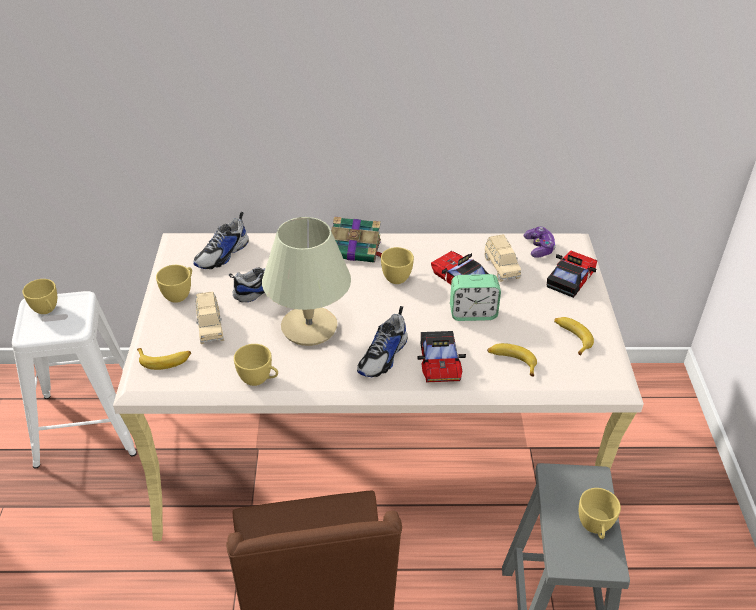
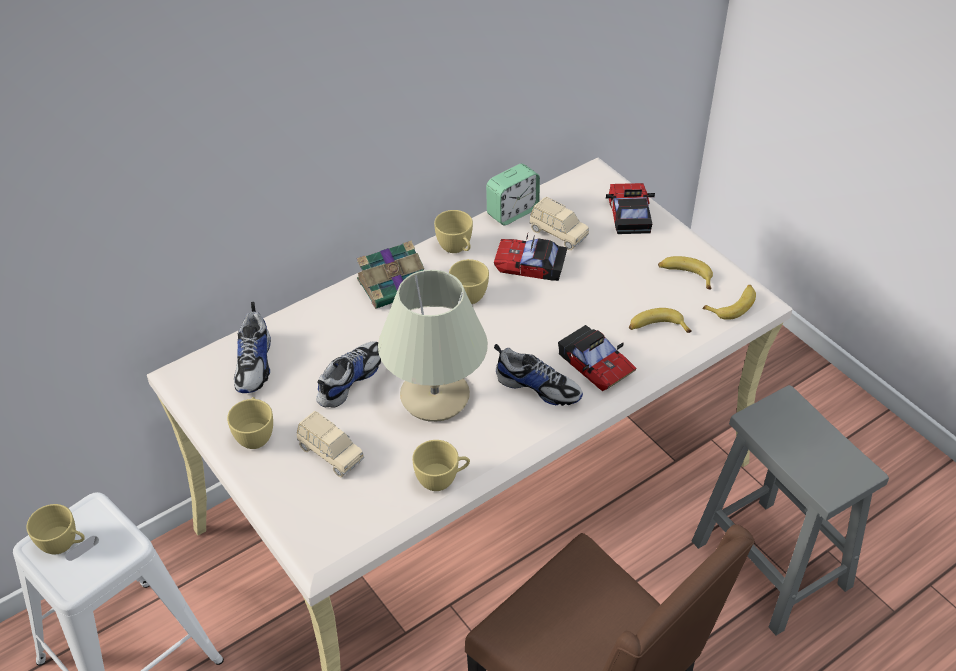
camera: 35 degrees left, 5 degrees up
banana [137,348,191,370] -> banana moved to [702,285,756,320]
shoe [357,306,408,377] -> shoe turned 60 degrees counterclockwise [494,344,583,406]
alarm clock [450,274,501,321] -> alarm clock moved to [486,164,540,225]
game controller [524,227,556,258] -> none
yellow cup [579,488,621,539] -> yellow cup moved to [434,210,473,253]

